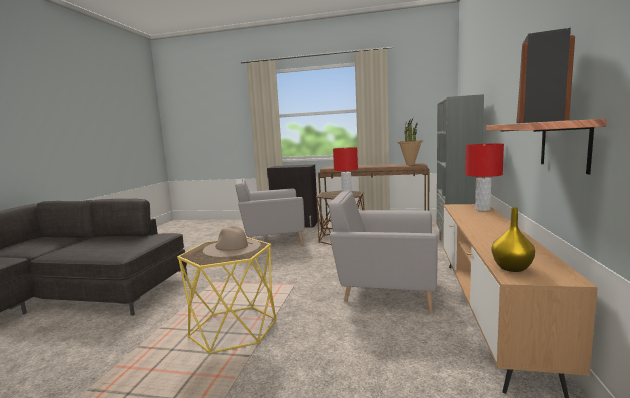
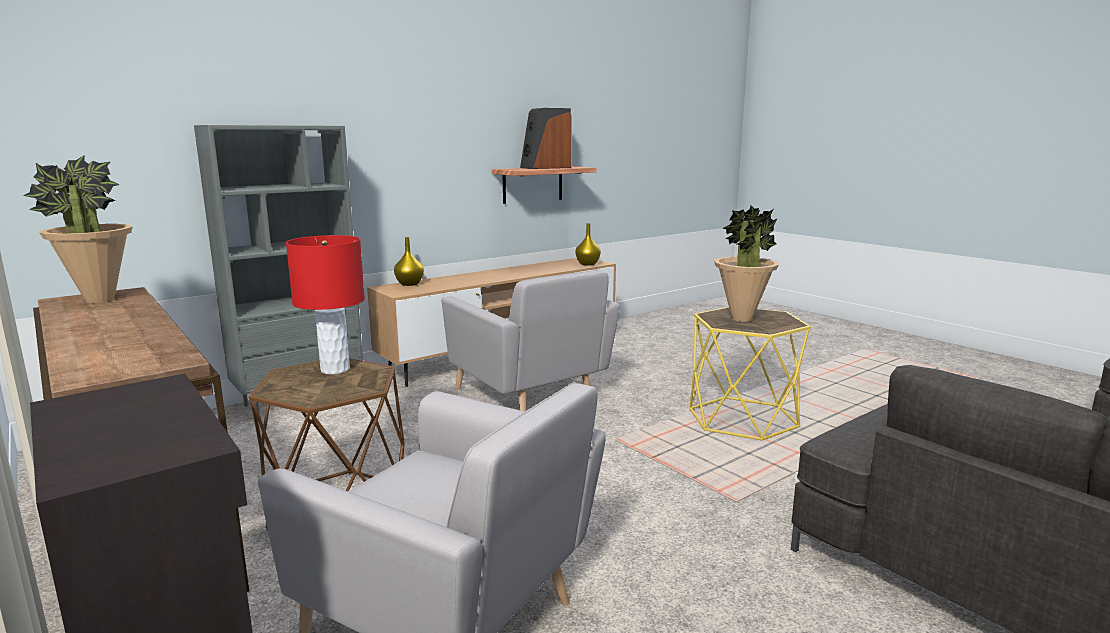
camera: 140 degrees left, 5 degrees up
beige hat [203,226,261,257] -> potted plant [714,205,779,322]
red table lamp [465,144,504,211] -> yellow vase [394,237,424,286]

